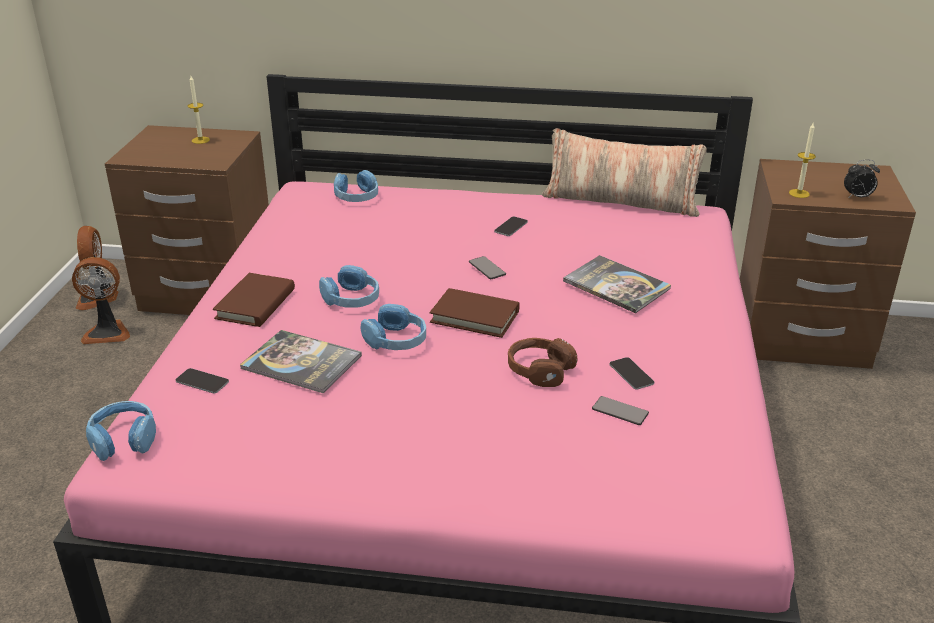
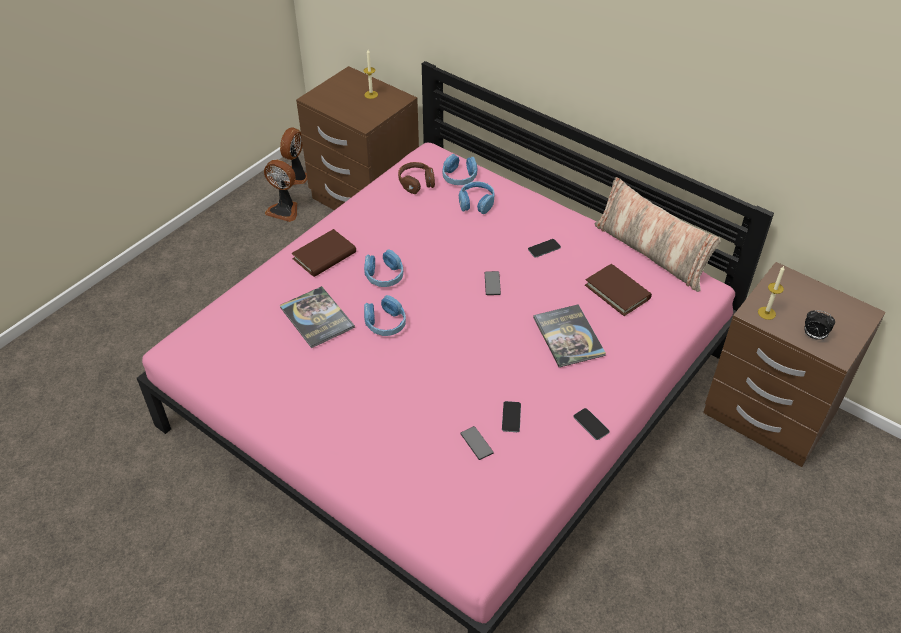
camera: 30 degrees right, 15 degrees up
blue headphones [86,401,156,461] -> blue headphones moved to [459,181,495,214]
phone [176,368,229,393] -> phone moved to [573,408,610,440]
brown book [430,288,520,338] -> brown book moved to [585,264,652,316]
brown headphones [508,338,577,387] -> brown headphones moved to [398,162,435,194]

